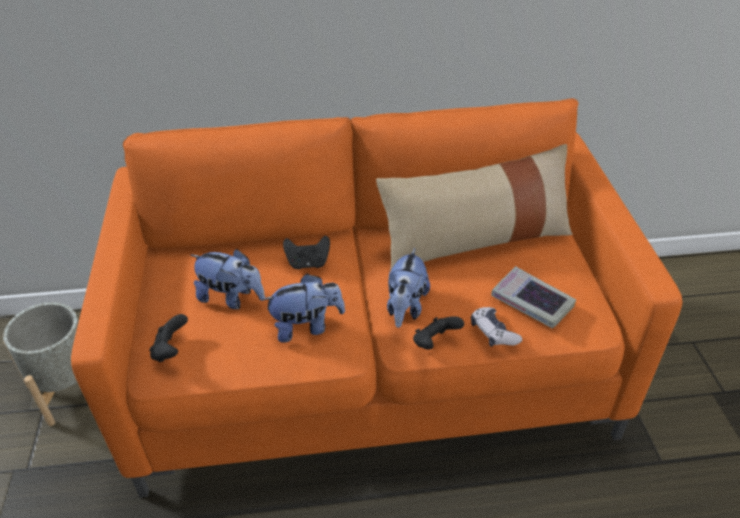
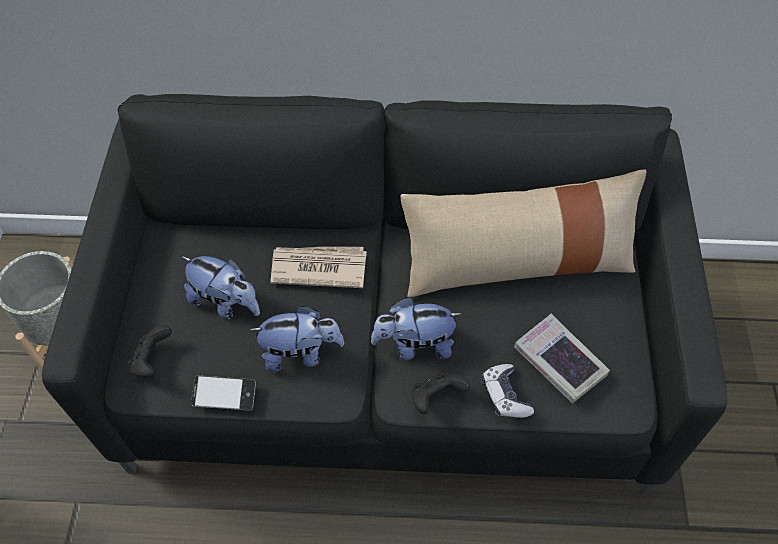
camera: 10 degrees right, 15 degrees up
orange sofa [71,98,682,498] -> black sofa [42,94,727,495]
black game controller [283,236,330,269] -> newspaper [270,247,367,288]
plush toy [387,248,430,328] -> plush toy turned 60 degrees clockwise [371,297,462,360]
none -> phone [191,375,256,411]

